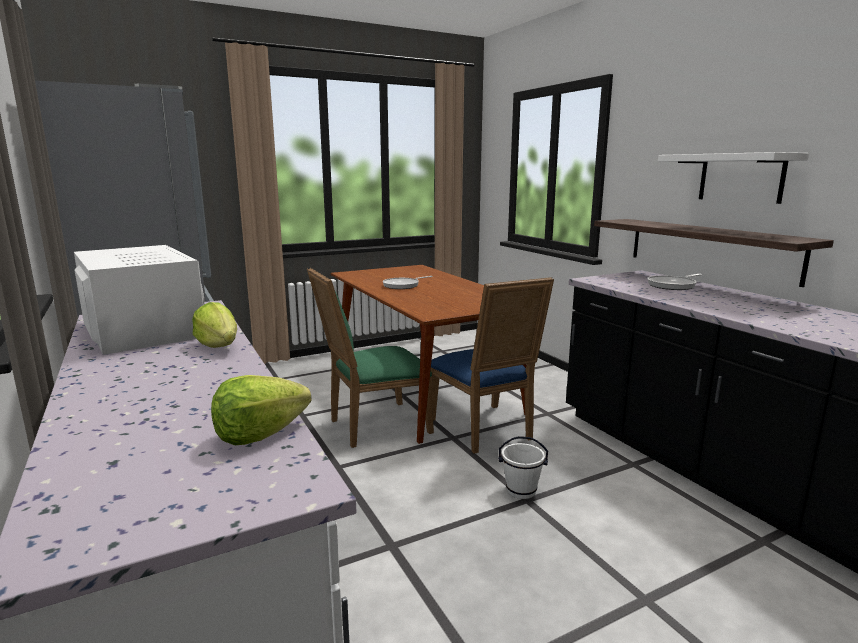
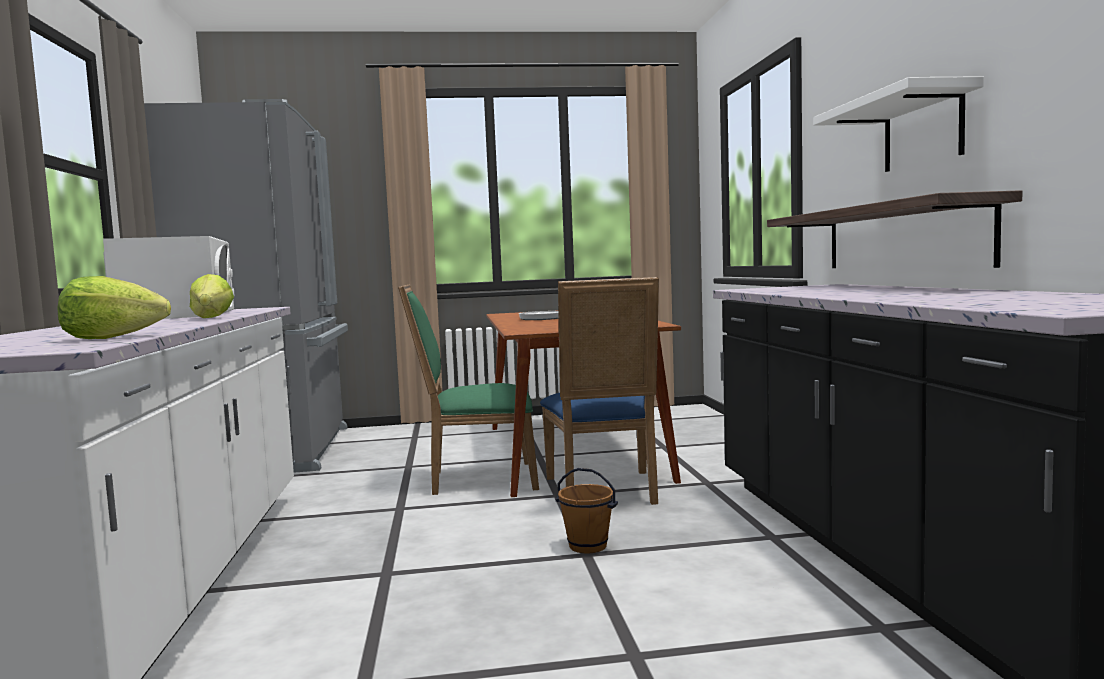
camera: 20 degrees right, 10 degrees down
white bucket [498,436,548,499] -> brown bucket [555,468,618,553]
frying pan [647,274,702,290] -> none

